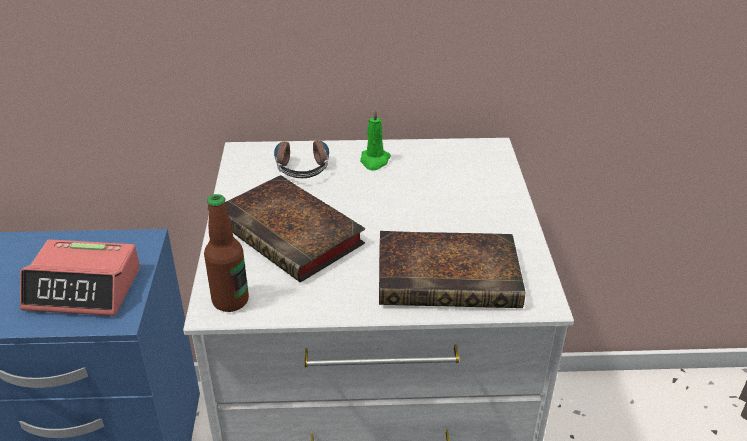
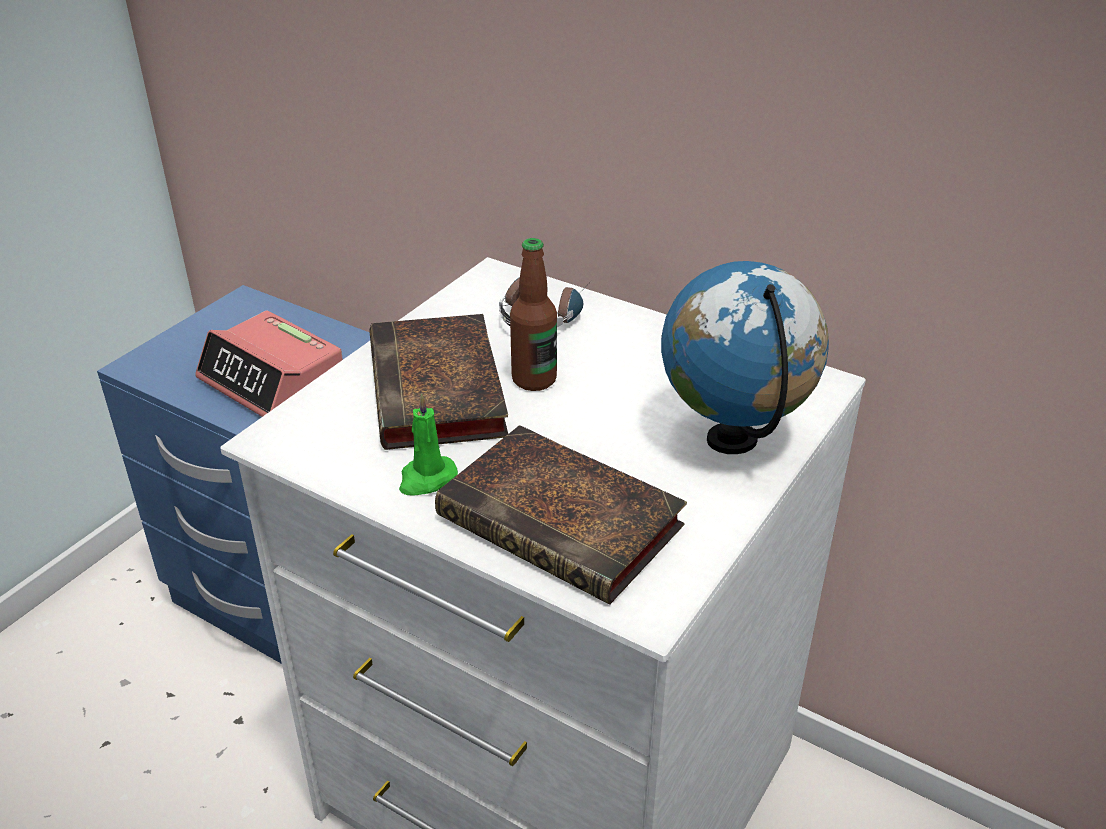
camera: 35 degrees right, 0 degrees up
bottle [204,194,249,312] -> bottle moved to [510,238,557,391]
green candle [360,108,391,170] -> green candle moved to [399,394,458,496]
none -> globe [661,261,829,454]

